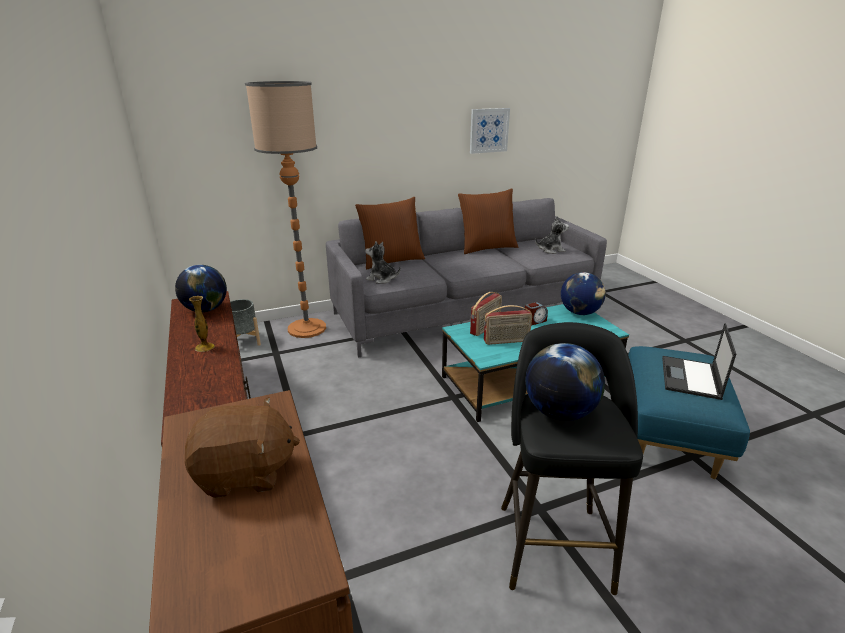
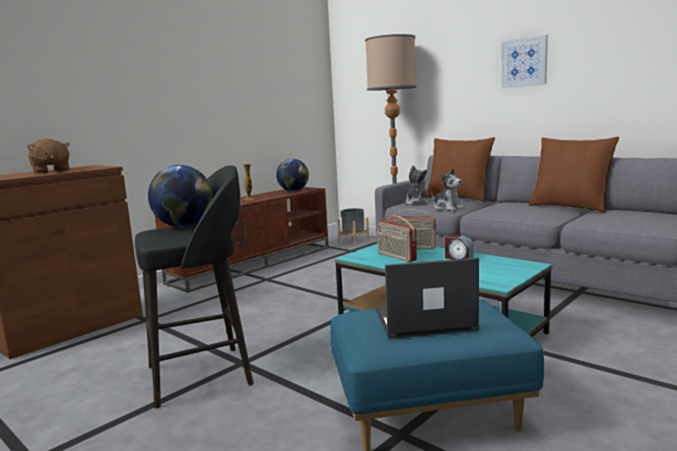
camera: 65 degrees right, 15 degrees down
picture [470,108,510,154] -> picture moved to [501,35,548,88]
plush toy [535,216,569,254] -> plush toy moved to [432,168,465,211]
globe [561,272,606,315] -> none

